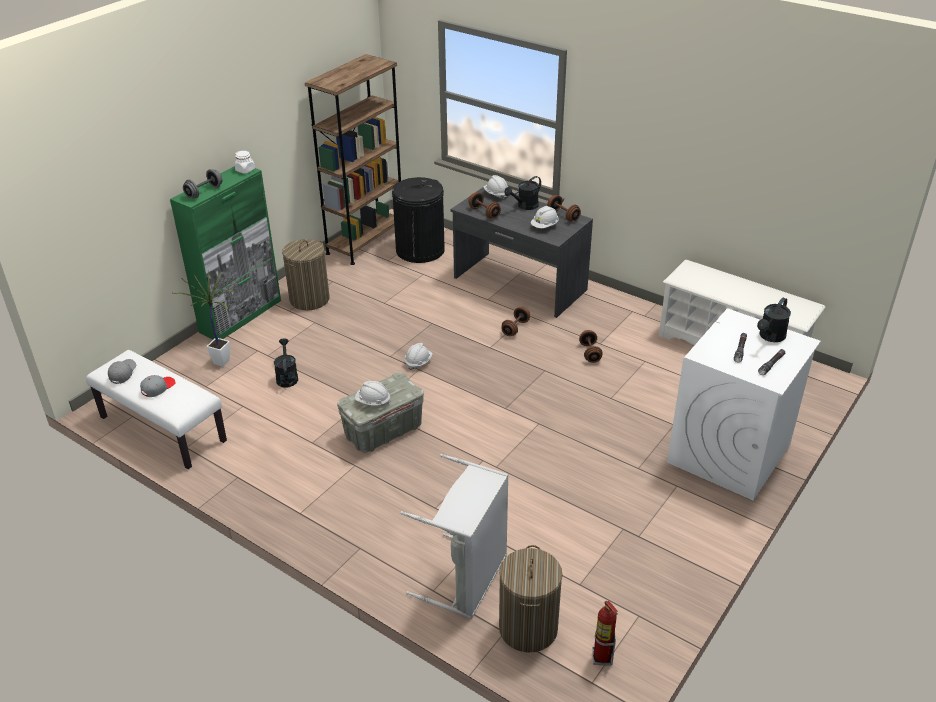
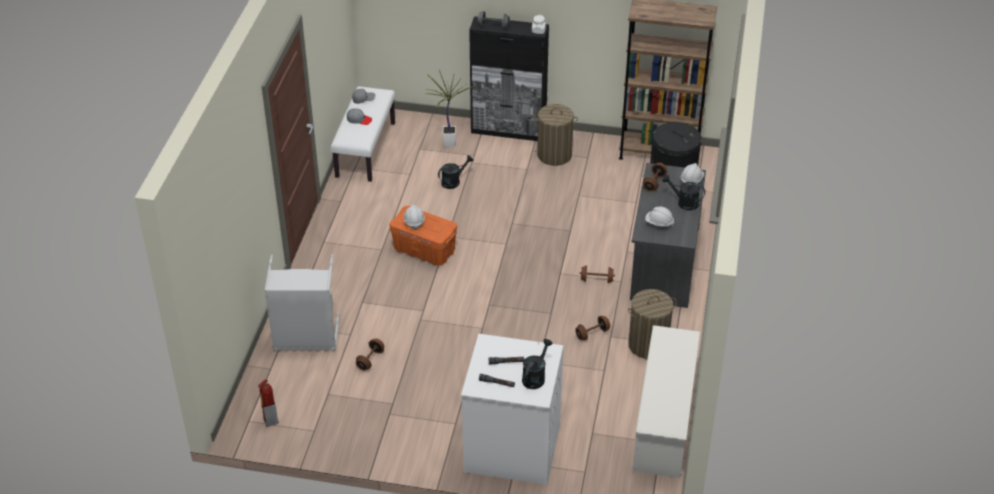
camera: 65 degrees right, 5 degrees up
green cabinet [170,166,281,340] -> black cabinet [469,16,549,141]
grey storage box [337,373,424,453] -> orange storage box [389,206,457,266]
white hard hat [405,343,433,370] -> none
laundry basket [499,545,563,652] -> laundry basket moved to [628,289,677,359]
brown dumbbell [547,195,581,222] -> brown dumbbell moved to [356,338,384,370]
black watering can [757,298,791,342] -> black watering can turned 105 degrees clockwise [522,339,553,389]

